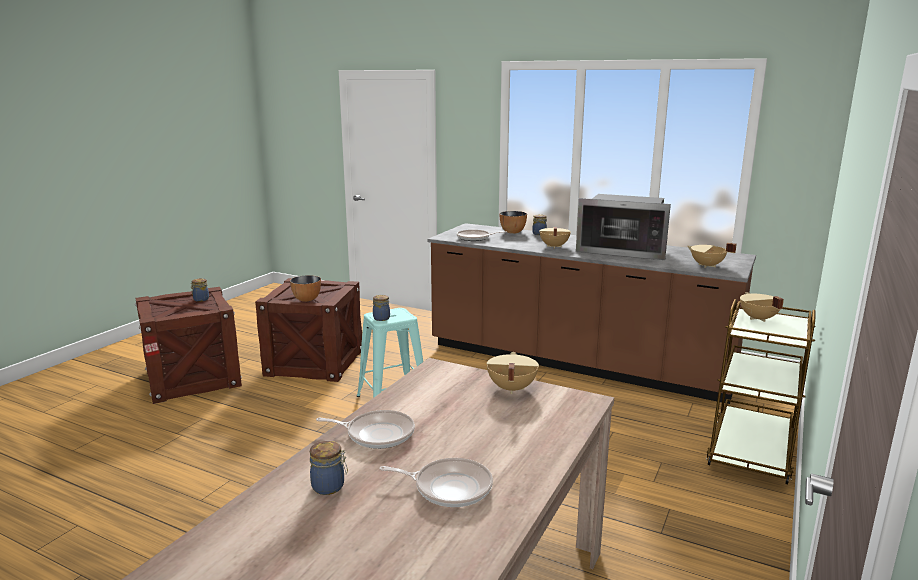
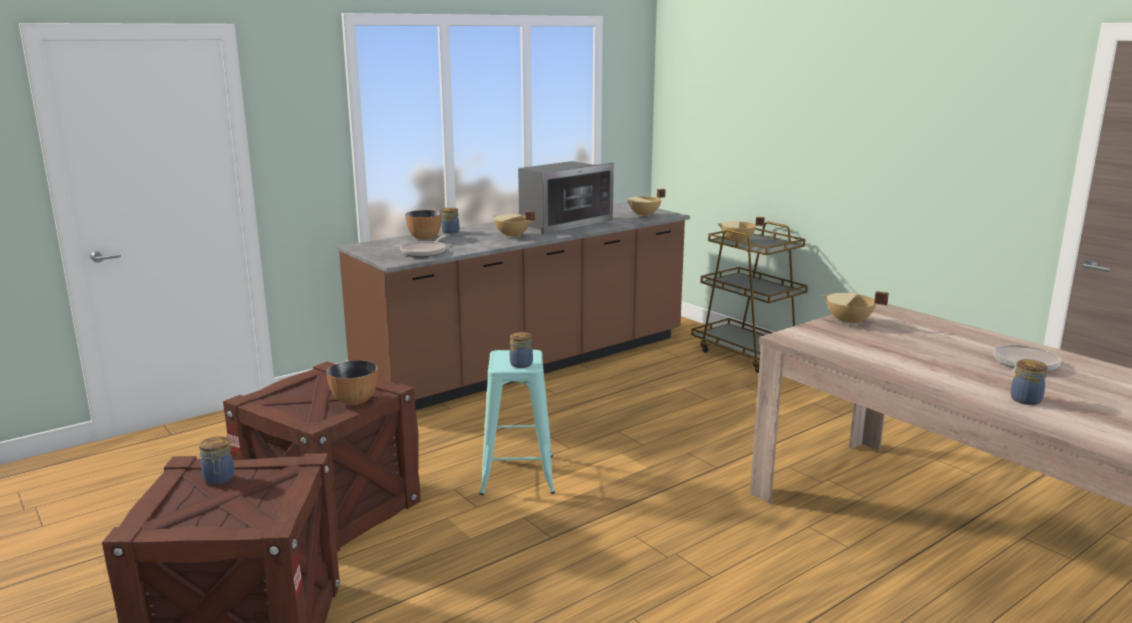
camera: 65 degrees left, 0 degrees up
frying pan [316,410,415,449] -> none

